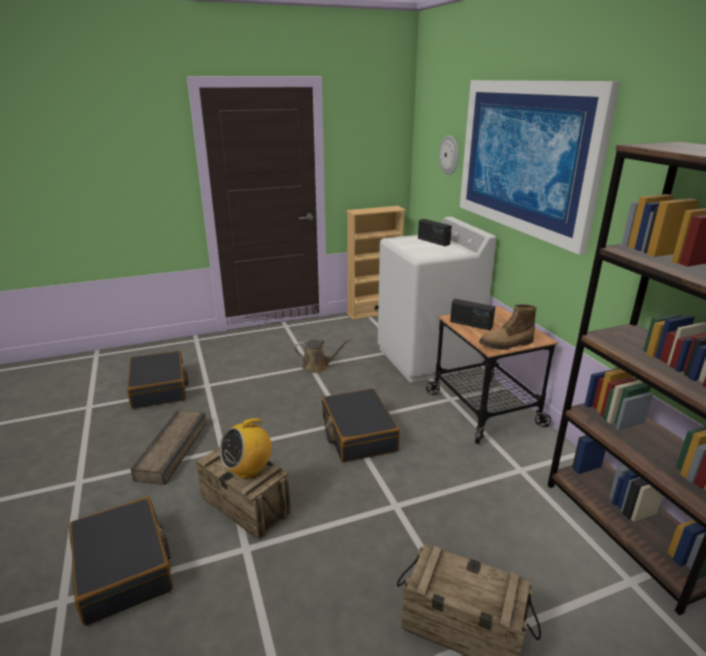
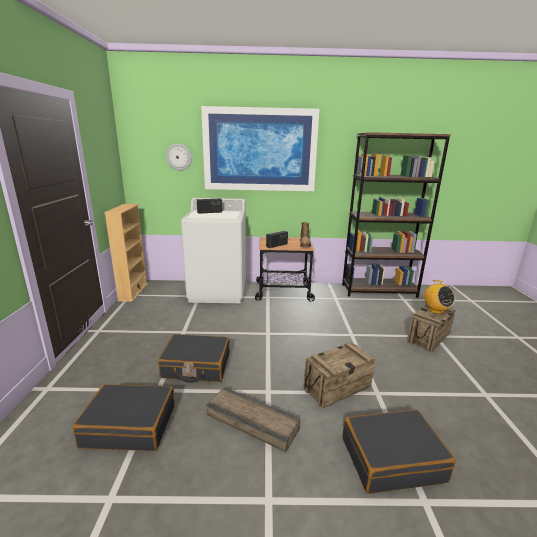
camera: 70 degrees left, 5 degrees down
radio [220,415,272,479] -> radio moved to [424,280,455,314]
brown watering can [295,338,351,373] -> none
black suitcase [322,388,400,463] -> black suitcase moved to [158,334,230,383]

